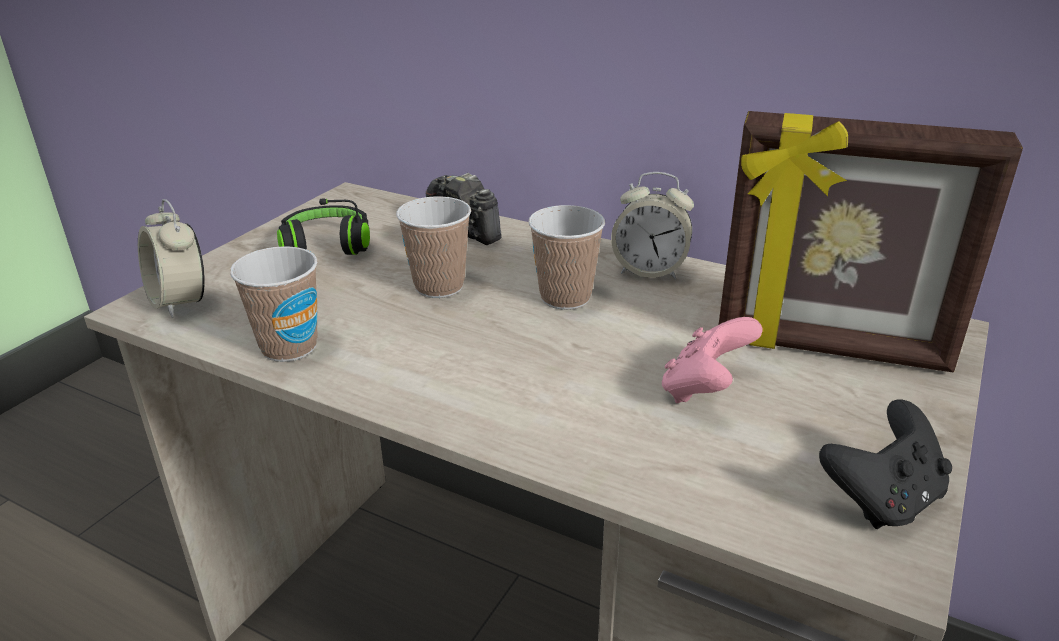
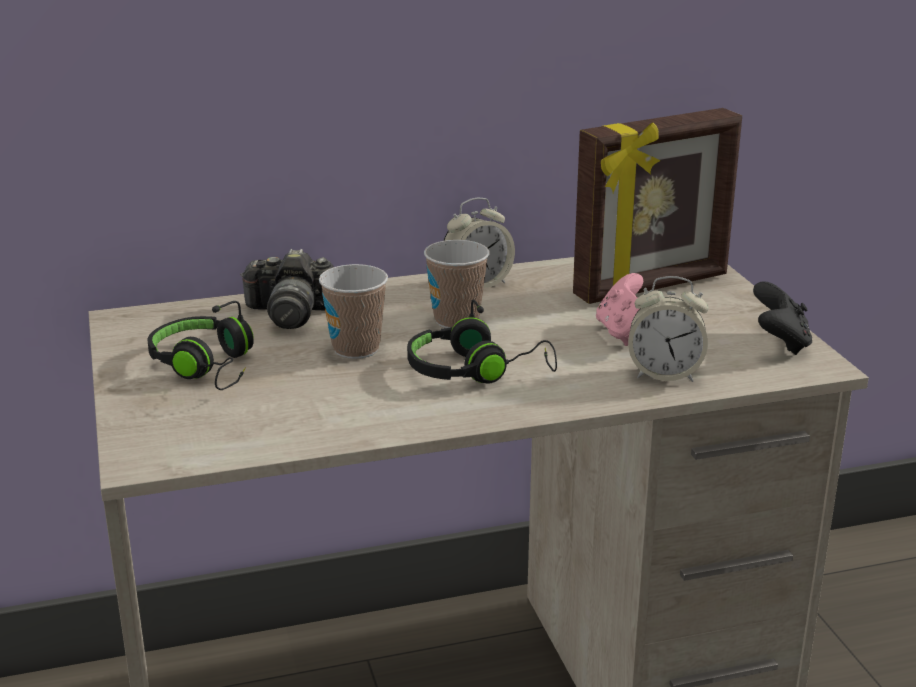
camera: 45 degrees left, 5 degrees down
alarm clock [138,199,205,318] -> alarm clock moved to [628,276,709,382]
cup [230,246,317,362] -> none
none -> black headphones [407,299,557,384]

